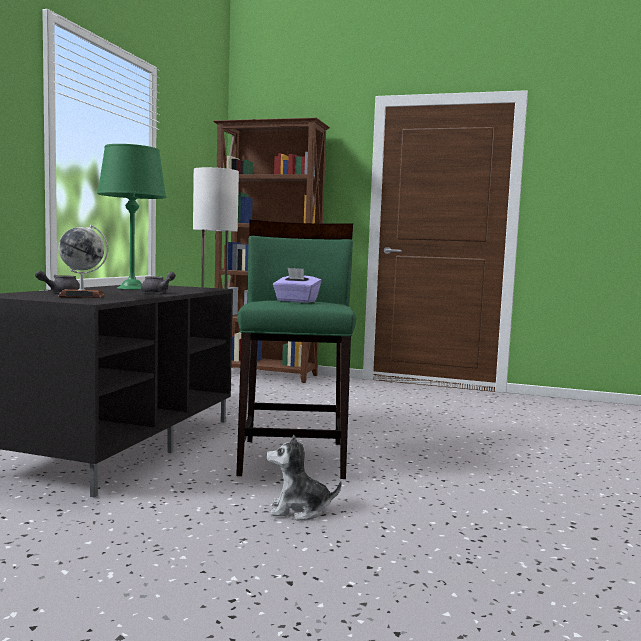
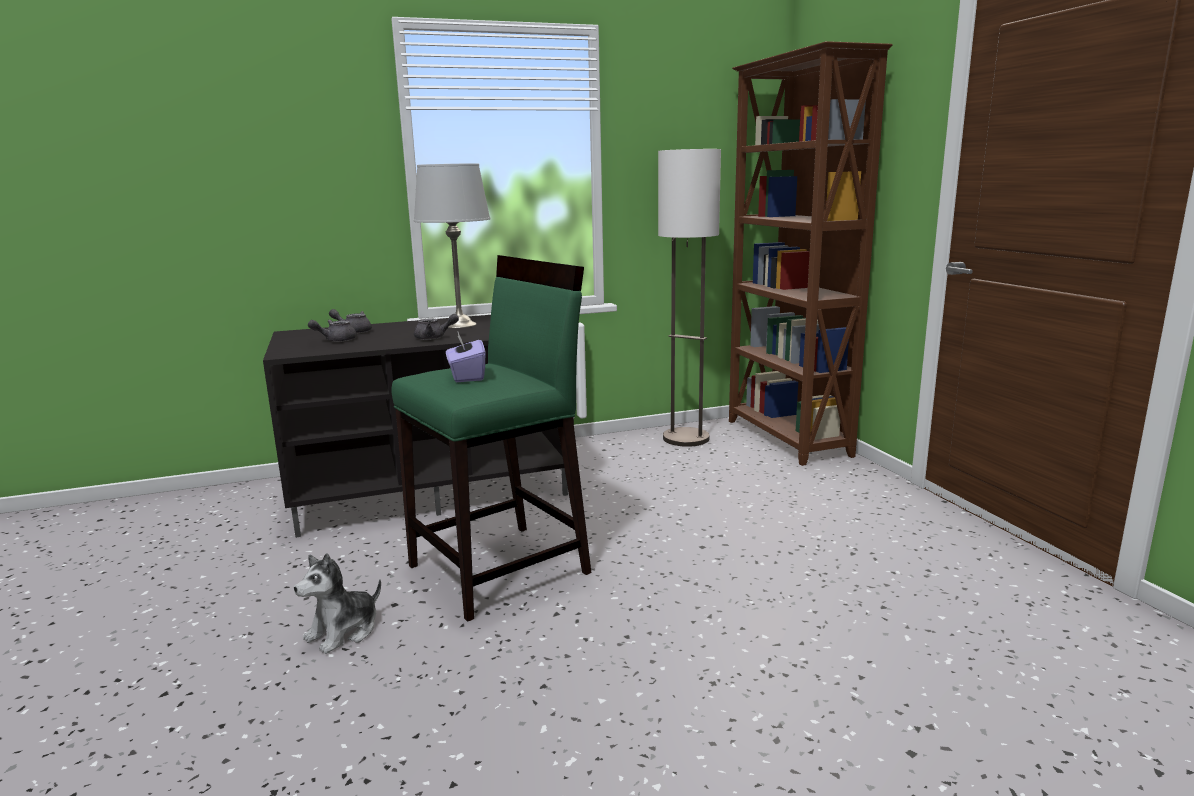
camera: 55 degrees right, 10 degrees up
globe [58,225,108,298] -> grey teapot [308,320,357,342]
green table lamp [97,144,166,290] -> grey table lamp [414,164,490,328]
plush toy [266,435,342,521] -> plush toy turned 105 degrees counterclockwise [294,553,381,654]

